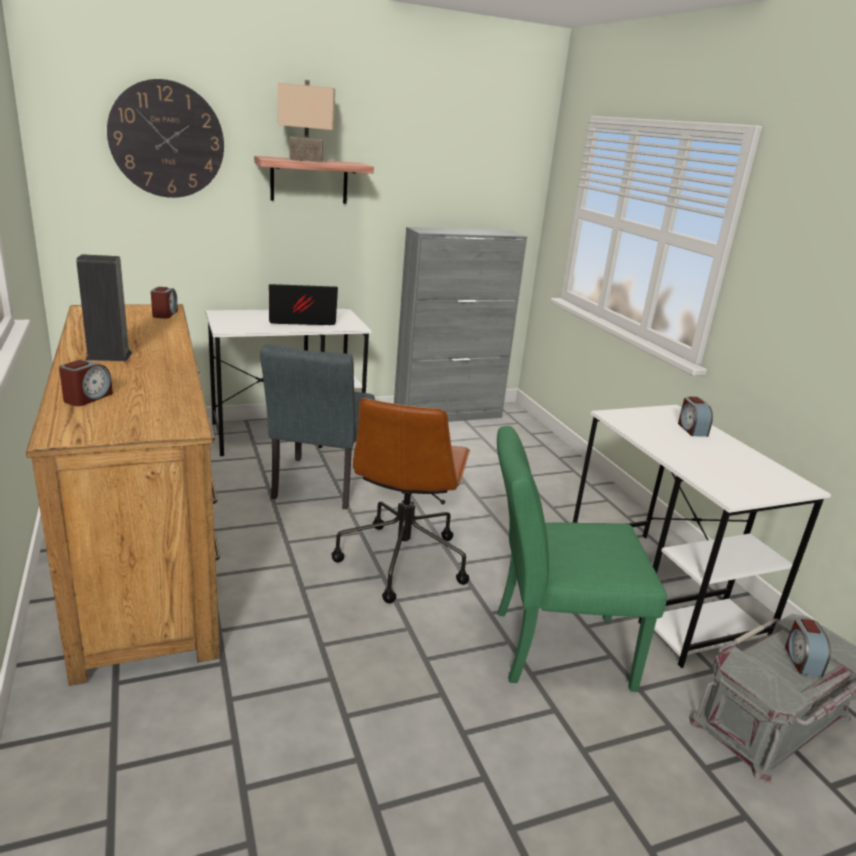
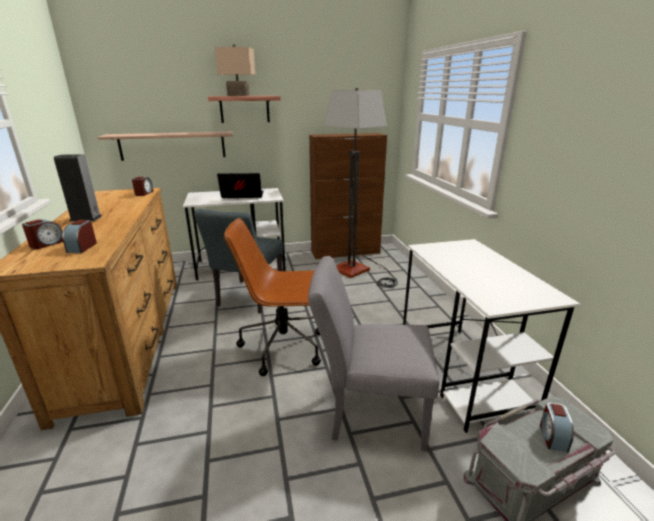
camera: 10 degrees right, 0 degrees up
wall clock [107,79,224,198] -> none
brown office chair [332,398,470,603] -> brown office chair turned 75 degrees clockwise [224,218,321,376]
grey cabinet [394,227,527,422] -> brown cabinet [309,133,387,259]
green chair [497,426,667,692] -> grey chair [308,256,439,451]
alarm clock [678,397,713,437] -> alarm clock moved to [62,220,97,253]
none -> shelf [98,132,233,161]
none -> floor lamp [324,88,398,288]

